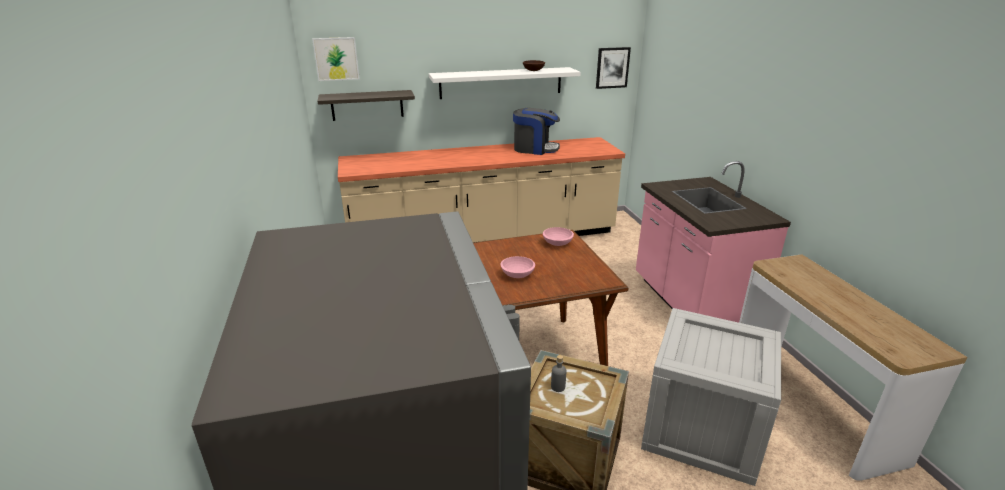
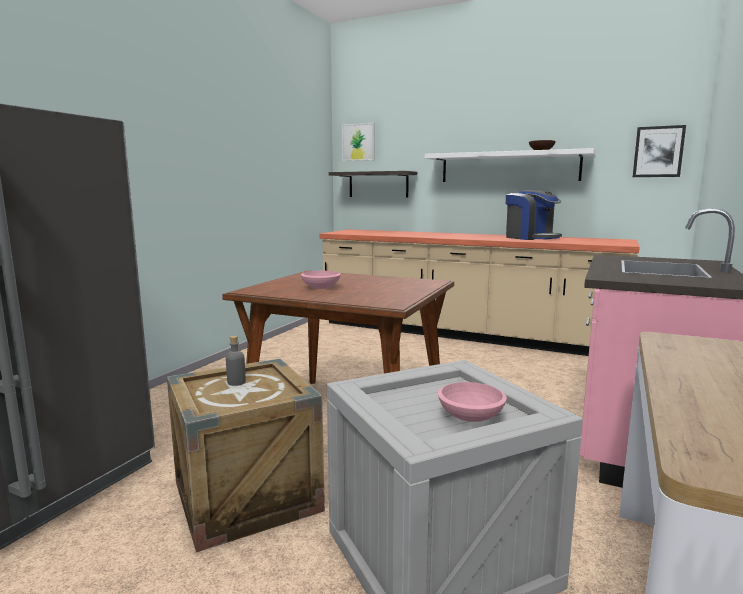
camera: 40 degrees right, 15 degrees down
pink bowl [543,227,574,246] -> pink bowl moved to [438,382,507,422]

